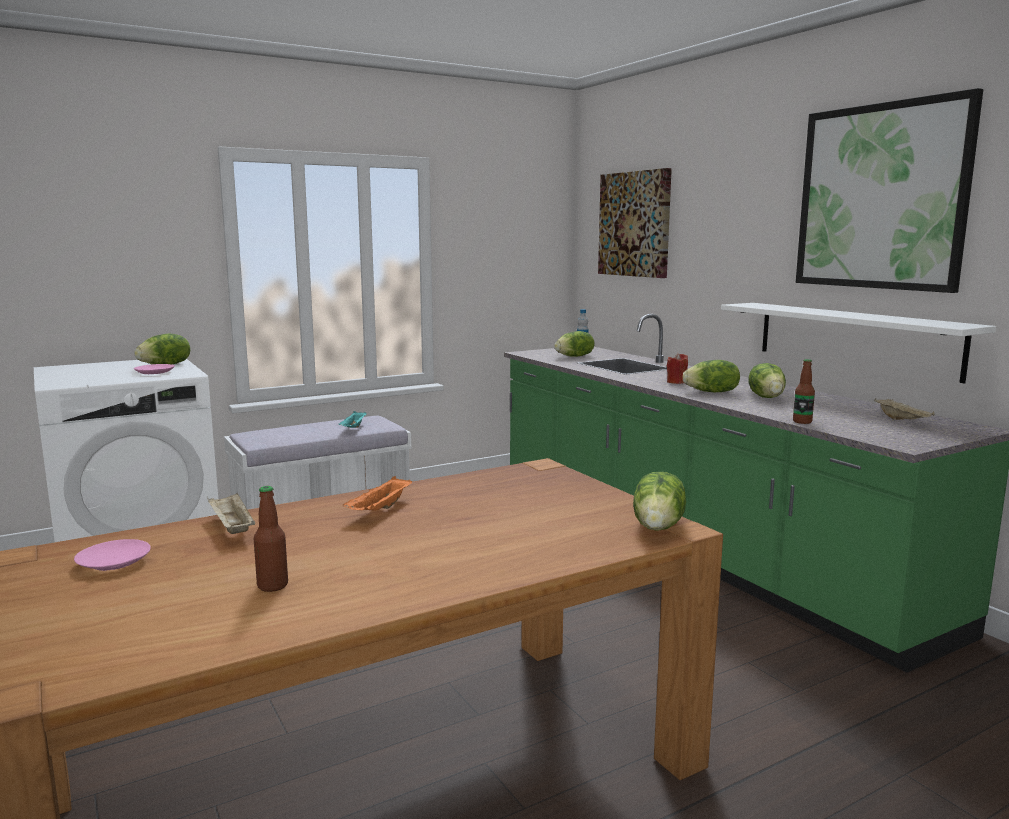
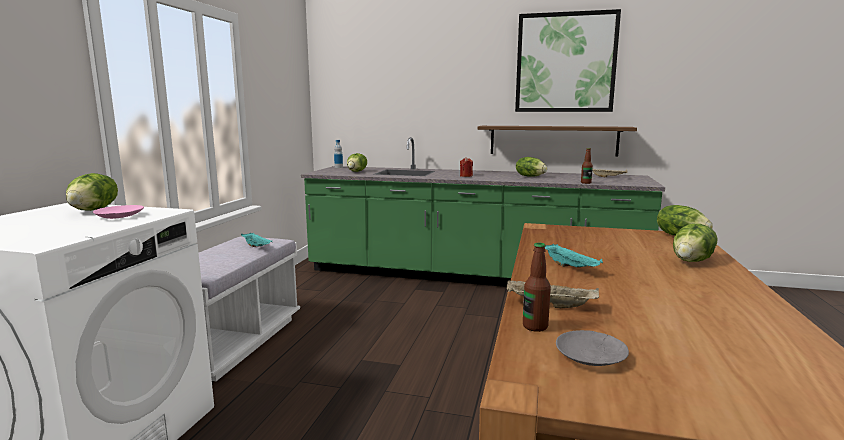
camera: 45 degrees left, 0 degrees up
pink plate [74,539,151,571] -> grey plate [556,330,629,366]
bottle [254,486,288,592] -> bottle moved to [523,243,551,332]
orange tray [343,476,412,511] -> turquoise tray [545,244,603,267]
picture [598,168,672,278] -> none
lettuce [683,360,740,392] -> lettuce moved to [673,224,718,262]
white shelf [721,303,996,384] -> brown shelf [477,126,637,157]

